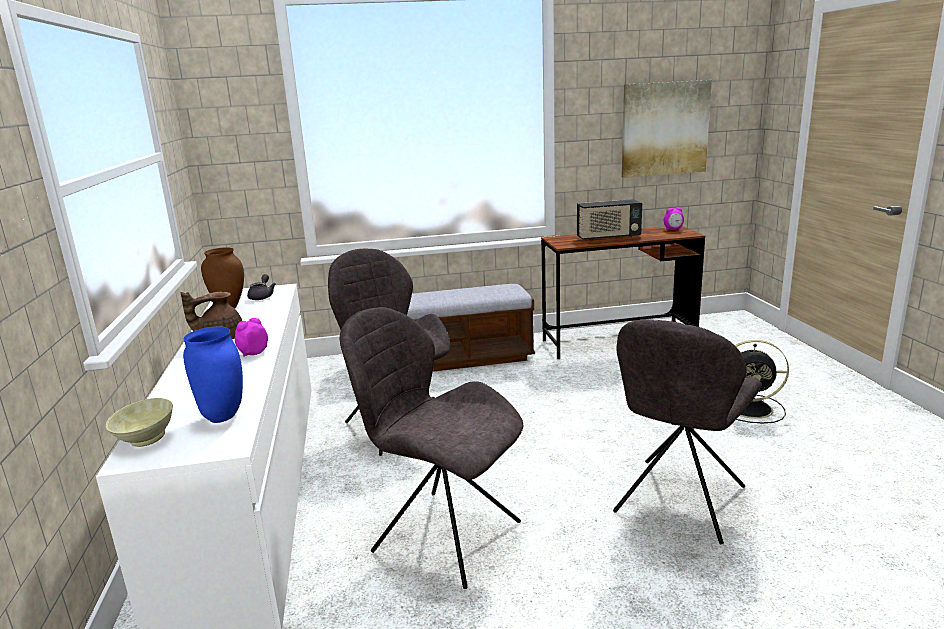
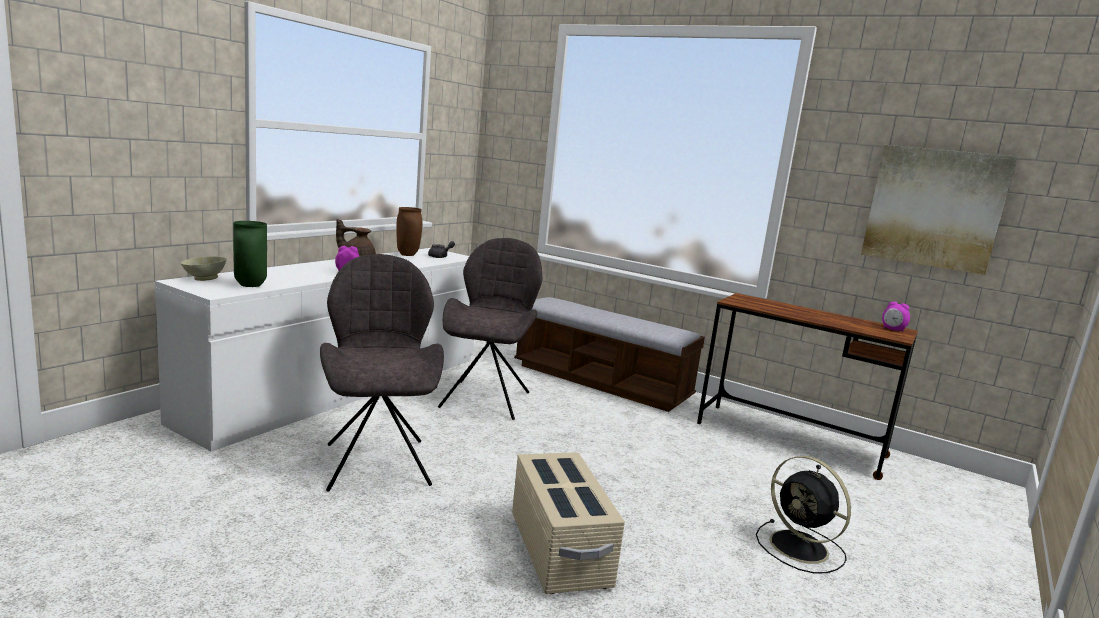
camera: 40 degrees right, 5 degrees down
blue vase [183,327,243,423] -> green vase [233,221,267,287]
radio [577,199,642,241] -> none
grey chair [613,319,761,544] -> beige storage box [512,452,625,594]

